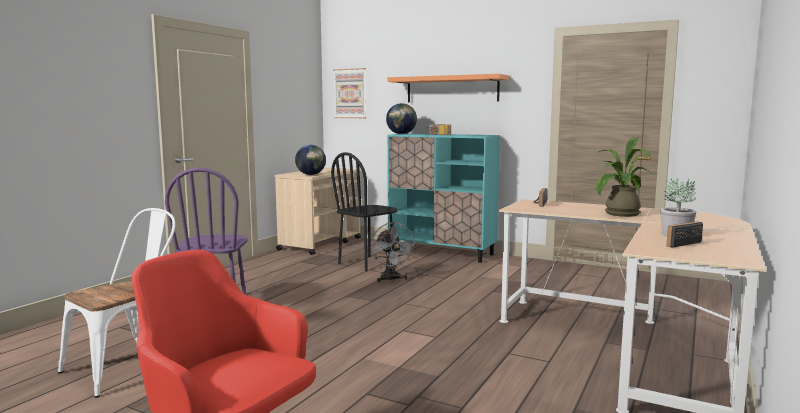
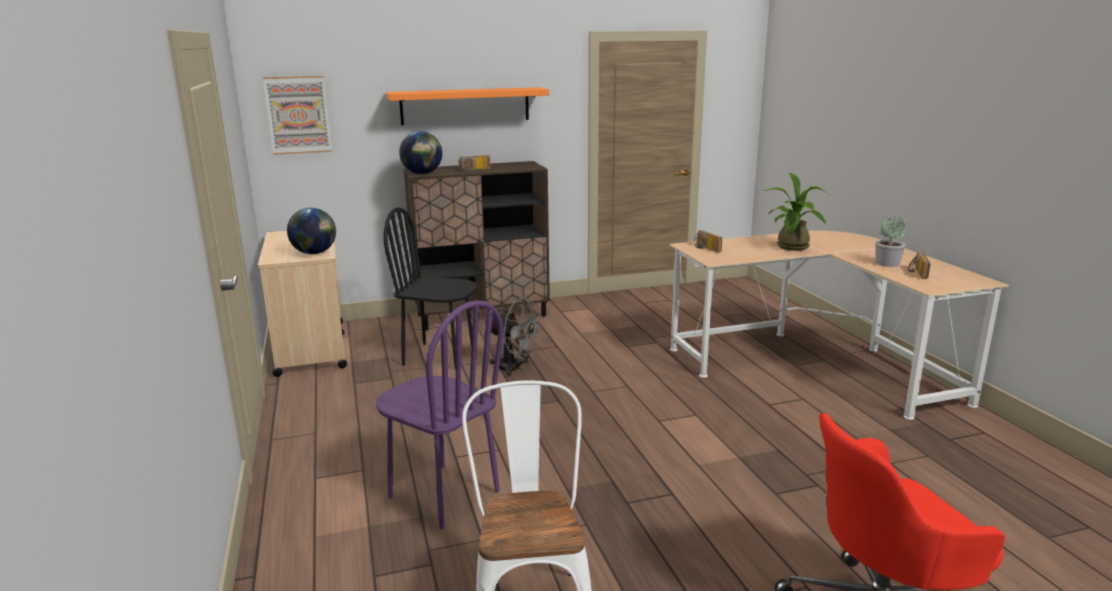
camera: 45 degrees left, 10 degrees up
black chair [331,152,397,271] -> black chair turned 105 degrees clockwise [383,207,478,370]
turquoise cabinet [387,133,500,263] -> brown cabinet [404,161,550,331]

